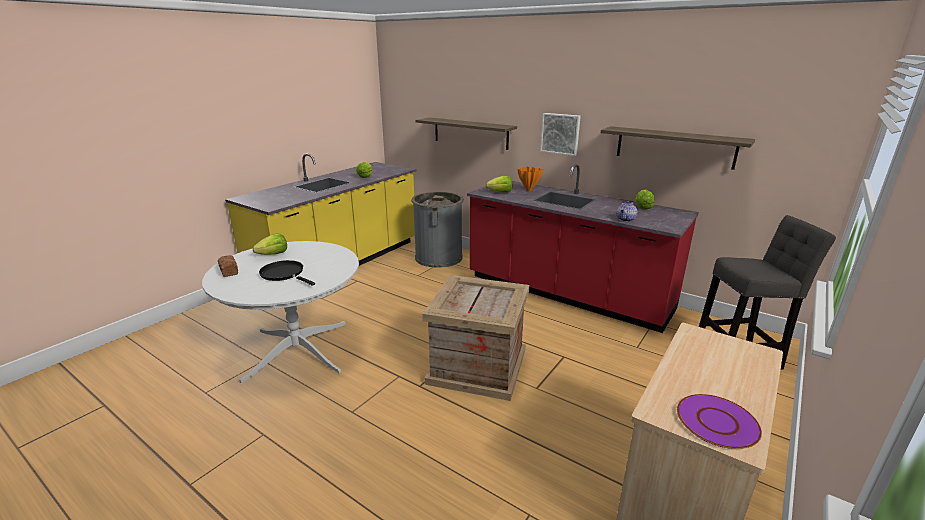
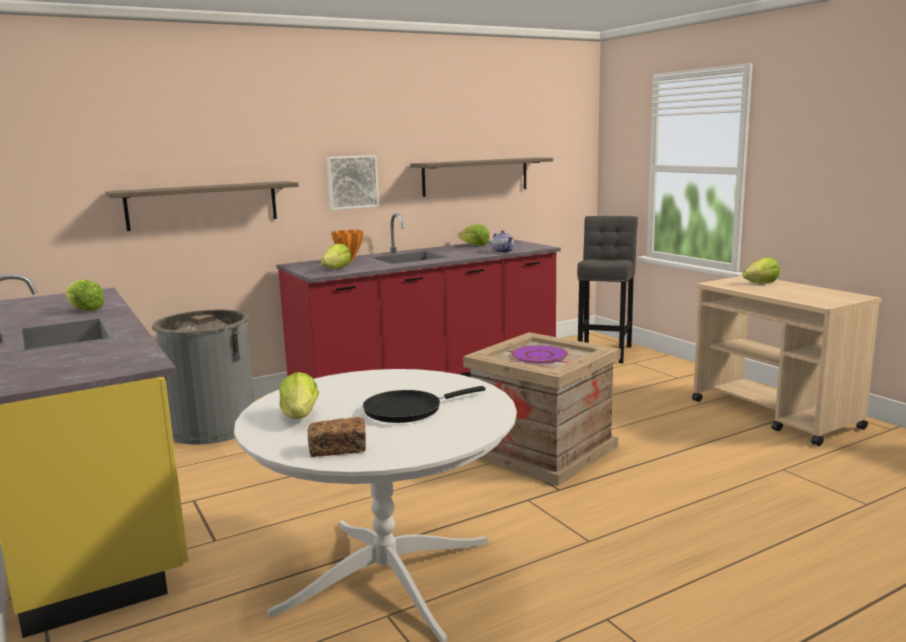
camera: 65 degrees left, 10 degrees down
purple plate [677,394,762,449] -> purple plate moved to [511,345,568,364]
none -> lettuce [742,257,780,283]

